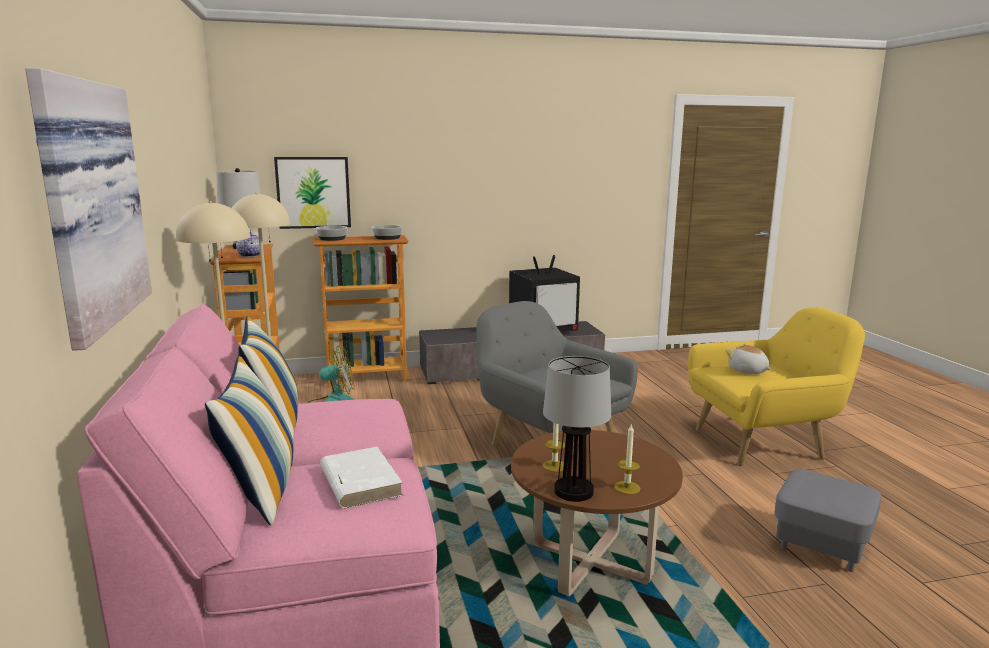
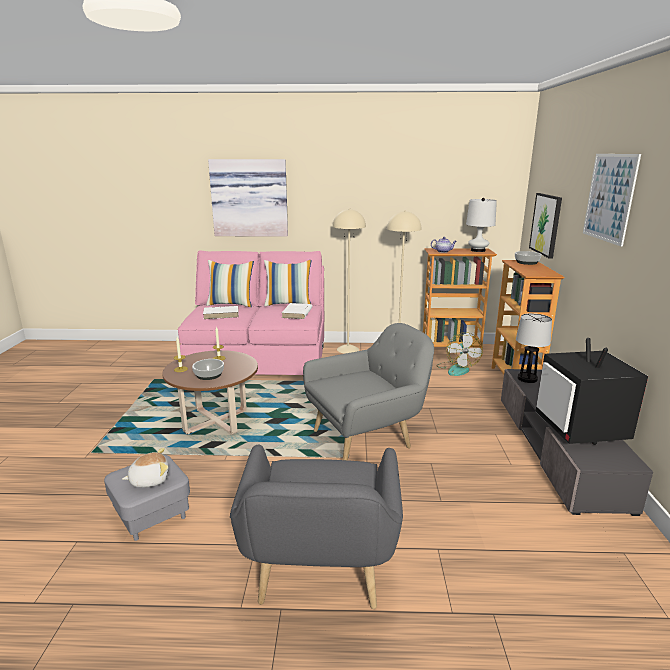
camera: 105 degrees right, 5 degrees up
bowl [372,225,403,240] -> bowl moved to [192,359,224,380]
table lamp [543,356,611,502] -> table lamp moved to [516,313,552,383]
yellow armchair [688,307,865,466] -> grey armchair [230,445,403,609]
plush toy [725,344,771,374] -> plush toy moved to [122,448,169,488]
none -> white book [282,303,312,319]
none -> picture [583,154,641,247]

